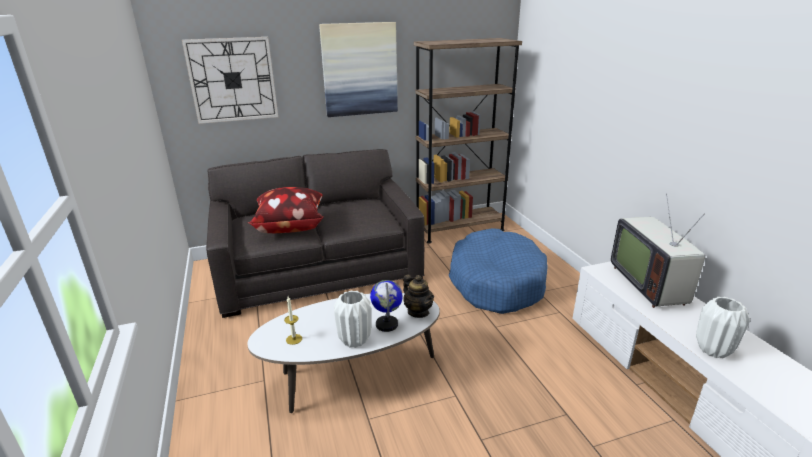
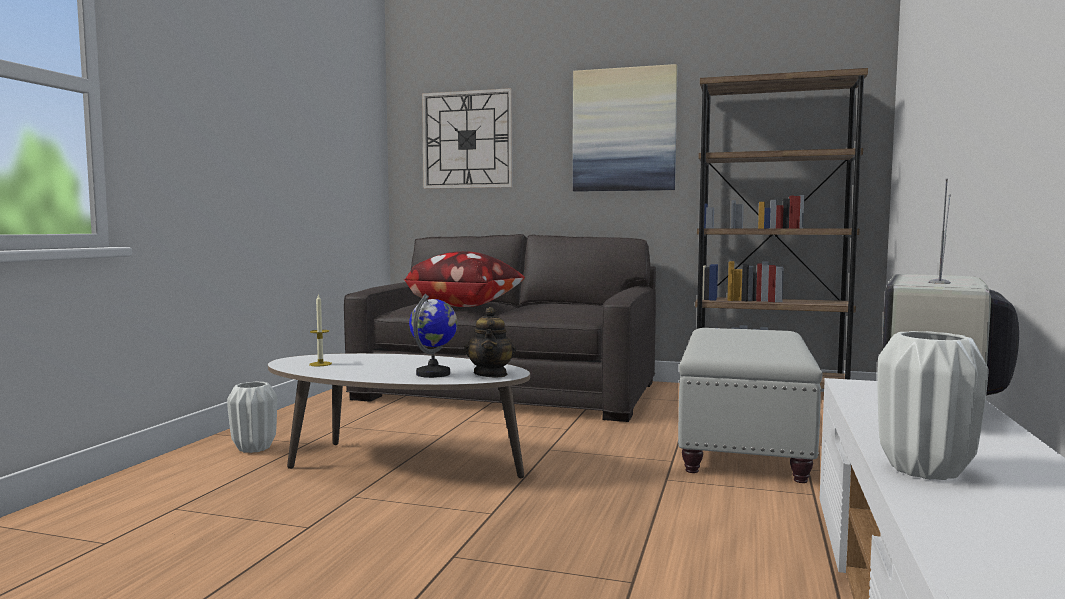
camera: 35 degrees right, 20 degrees down
white vase [334,290,371,348] -> white vase moved to [227,381,277,453]
blue dog bed [449,228,548,314] -> white ottoman [678,328,823,483]

